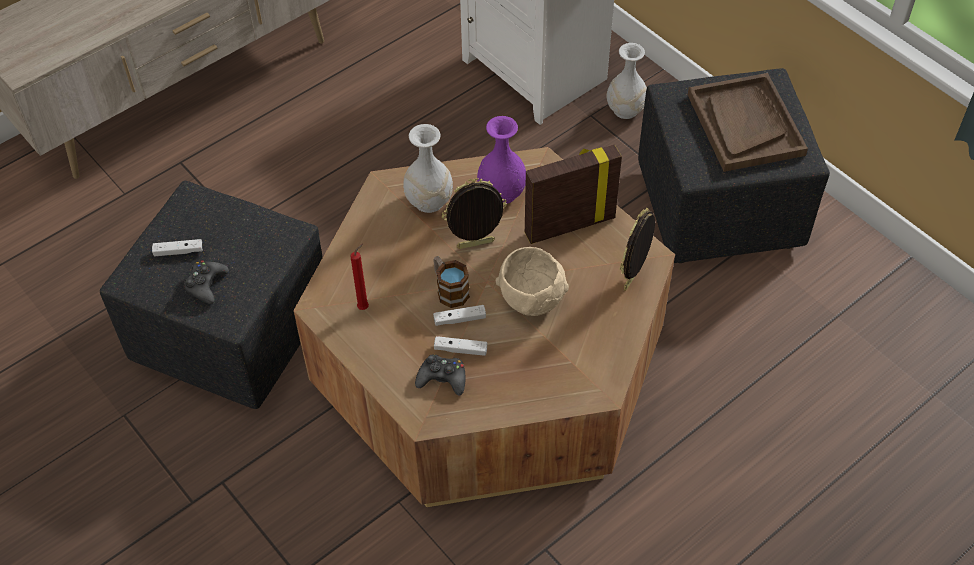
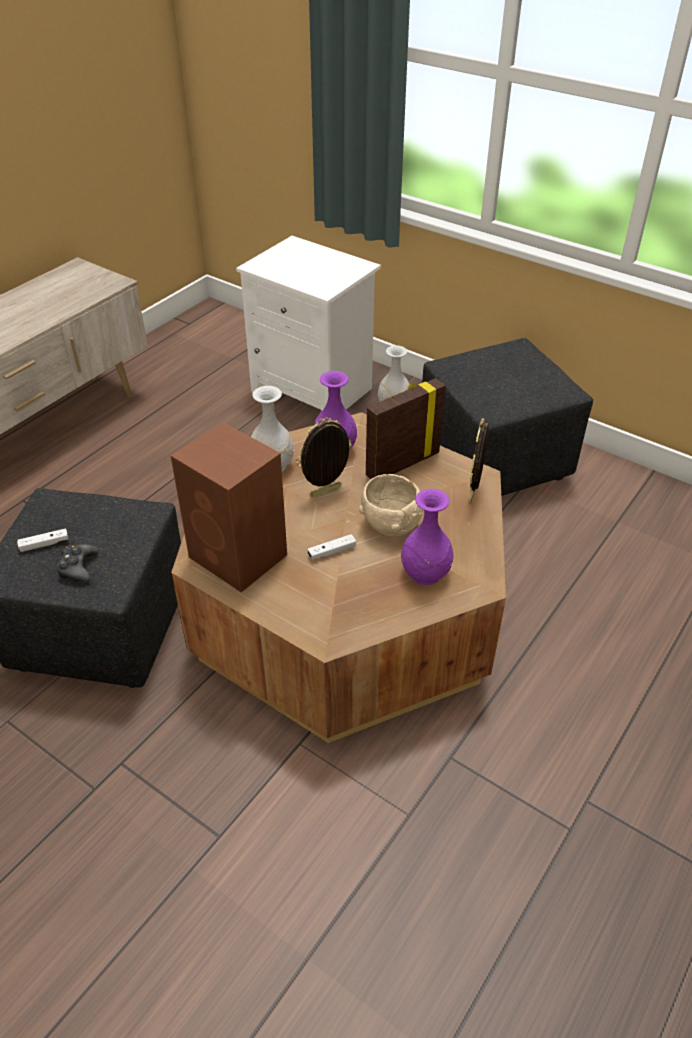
camera: 15 degrees left, 10 degrees down
red candle [350,244,369,310] -> brown speaker [171,422,287,592]
black game controller [415,354,465,395] -> none
mug [433,256,470,308] -> none
white game controller [434,336,487,356] -> none
brown tray [688,73,808,172] -> none
none -> purple vase [401,489,453,585]

